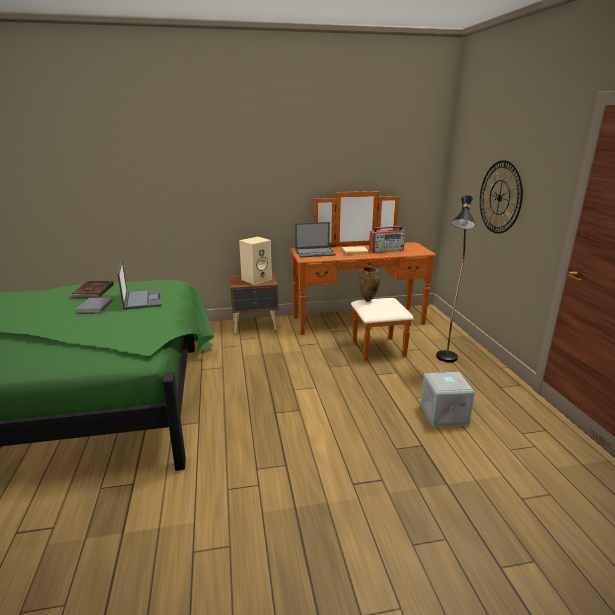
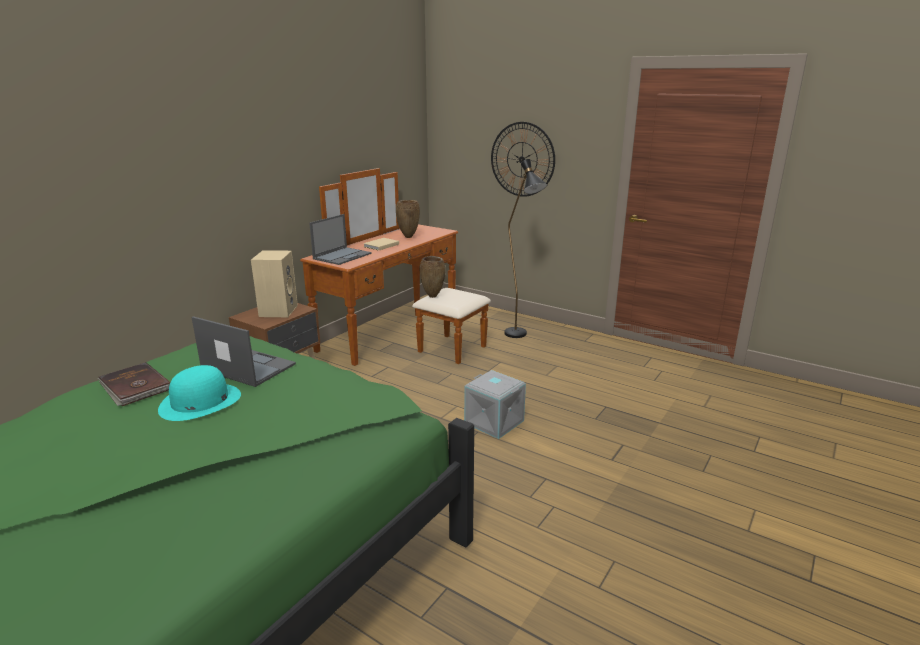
camera: 45 degrees left, 0 degrees up
grey book [75,298,113,313] -> turquoise hat [158,365,241,421]
radio [369,226,406,253] -> brown vase [396,200,420,238]
grey storage box [420,371,475,427] -> grey storage box moved to [464,370,526,439]

